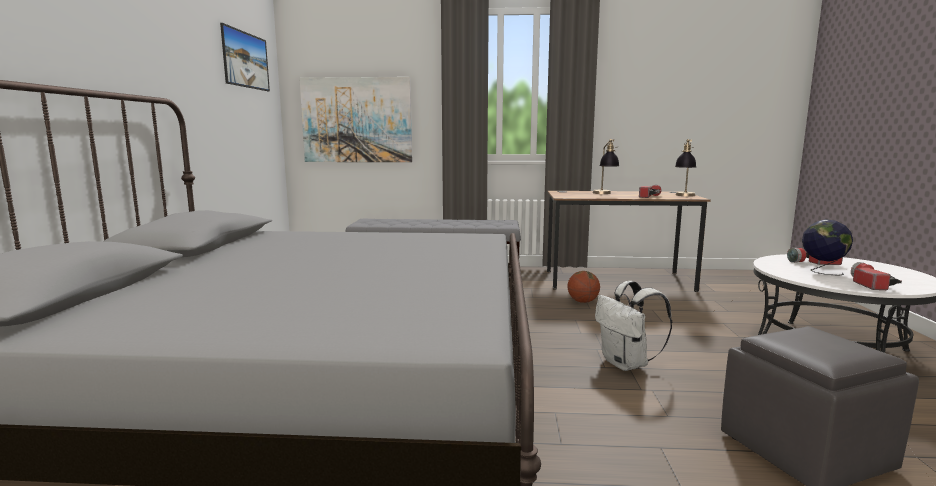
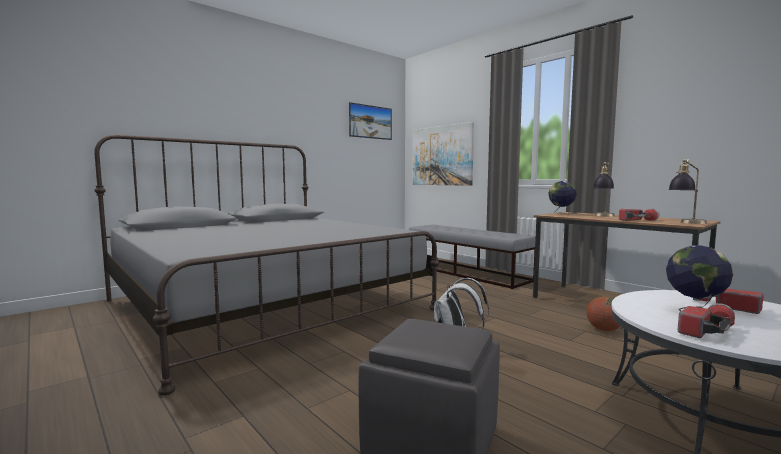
camera: 45 degrees right, 5 degrees down
basketball [568,271,600,303] -> basketball moved to [587,297,620,331]
none -> globe [548,181,577,214]

